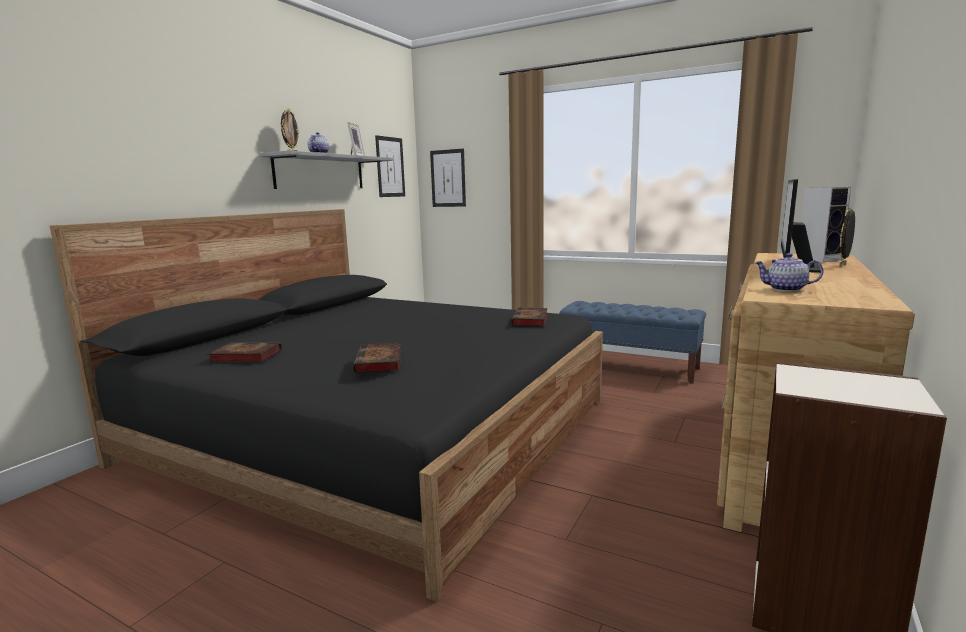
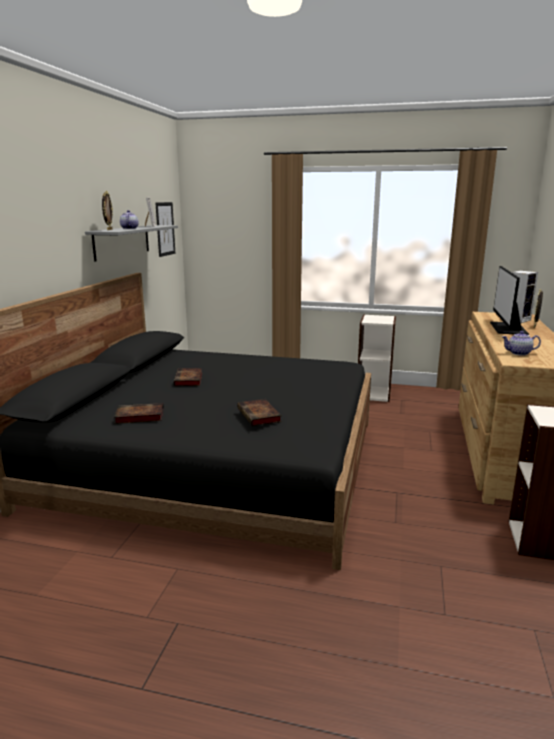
camera: 15 degrees left, 5 degrees up
picture [430,149,466,207] -> none
book [512,308,548,327] -> book moved to [174,368,202,386]
blue bench [559,301,706,384] -> bookcase [358,314,396,402]

